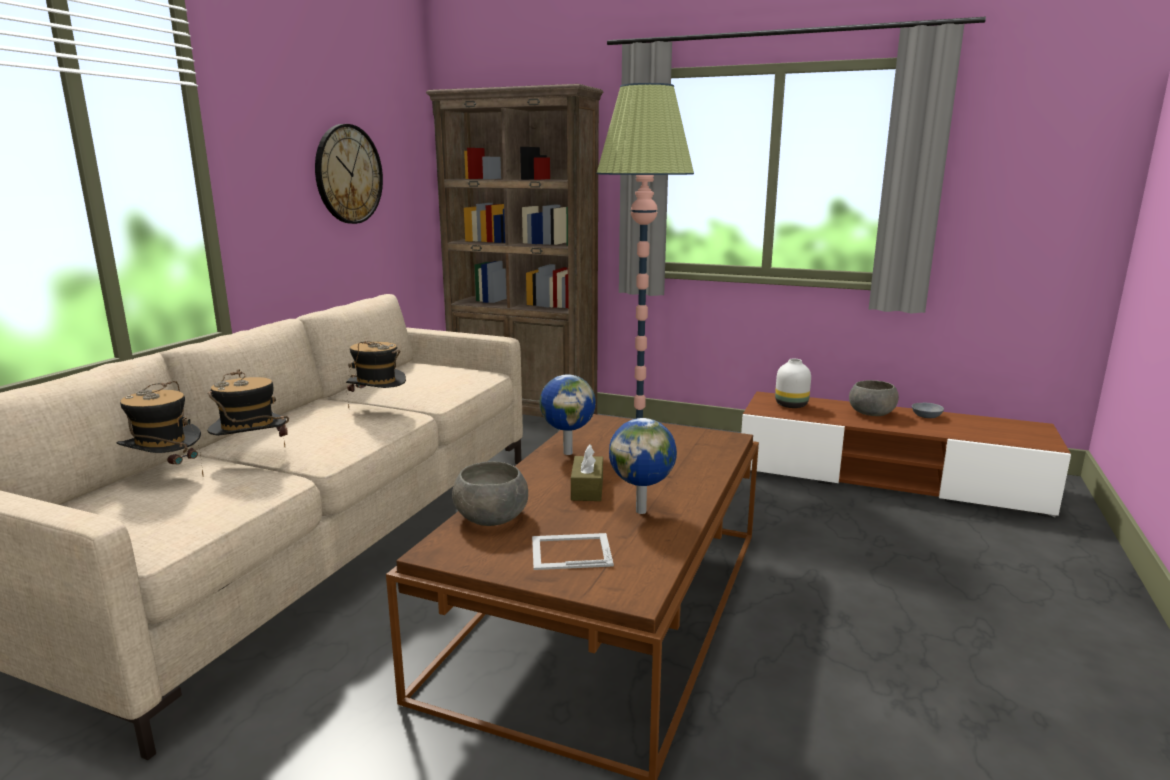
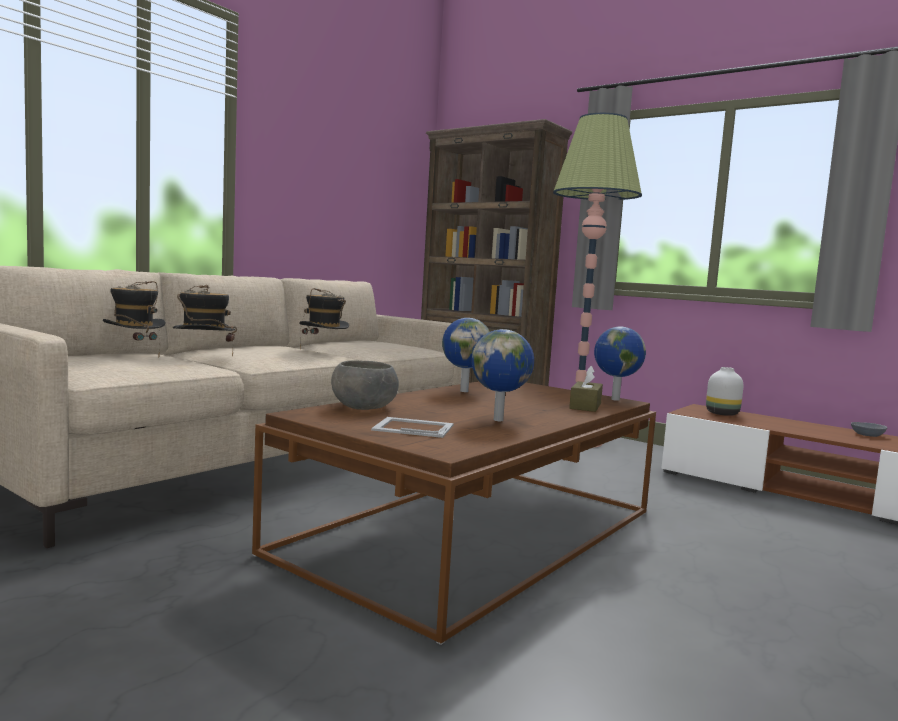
camera: 15 degrees right, 10 degrees down
wall clock [315,124,383,224] -> none
brown tissue box [571,445,603,501] -> brown tissue box moved to [569,366,603,412]
grey bowl [849,380,899,416] -> none
none -> globe [594,327,646,401]

